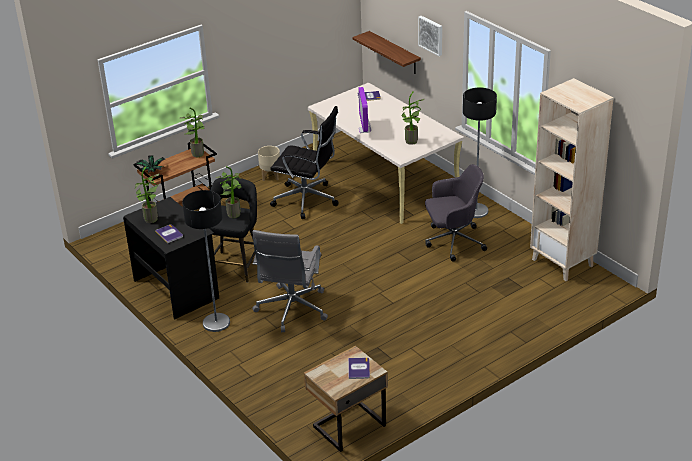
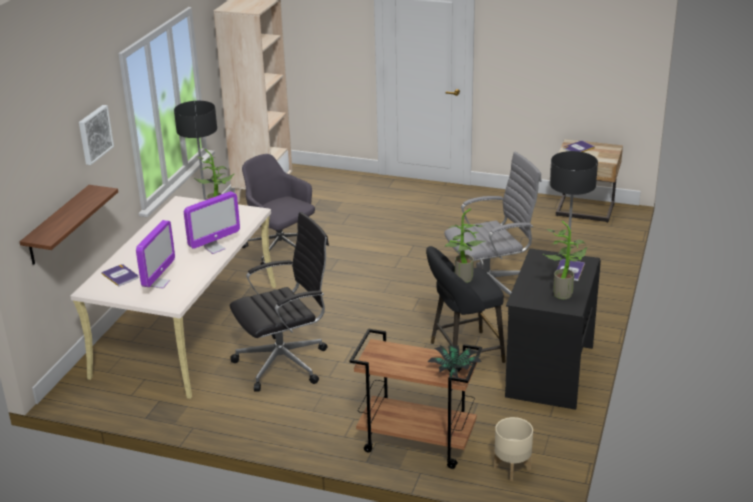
camera: 125 degrees left, 5 degrees down
potted plant [180,108,205,157] -> none
beige planter [258,146,280,181] -> beige planter moved to [494,417,533,481]
black office chair [270,106,338,219] -> black office chair turned 75 degrees clockwise [230,212,329,392]
none -> monitor [136,220,175,289]

